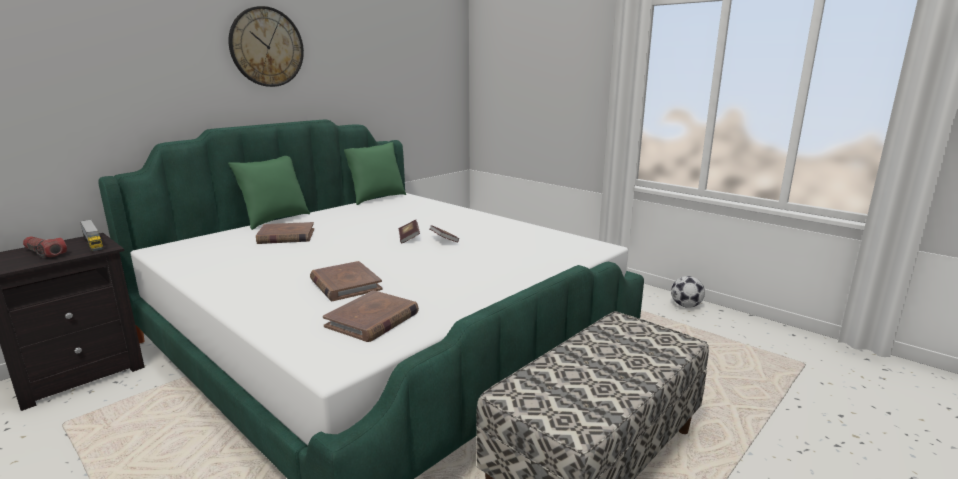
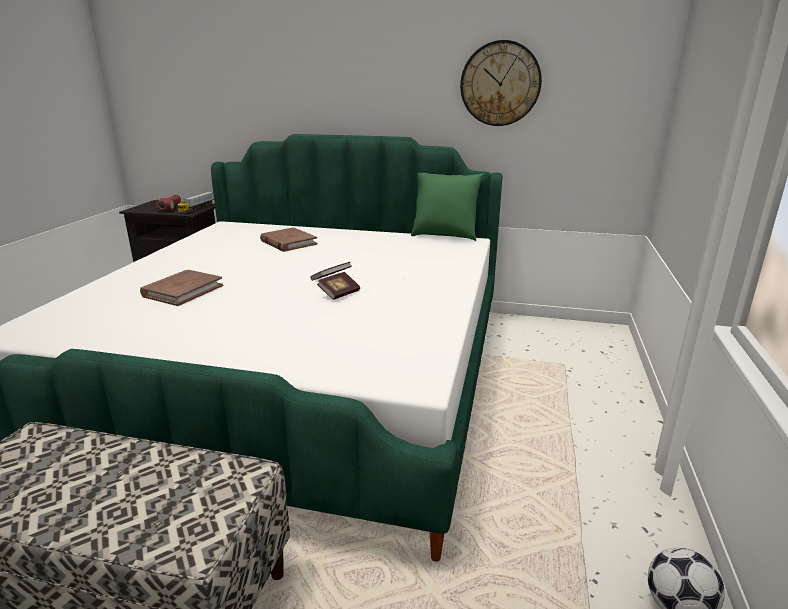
camera: 60 degrees right, 5 degrees up
green pillow [228,156,310,230] -> none
wall clock [229,6,304,87] -> wall clock moved to [460,40,542,126]
brown book [323,290,419,342] -> none

